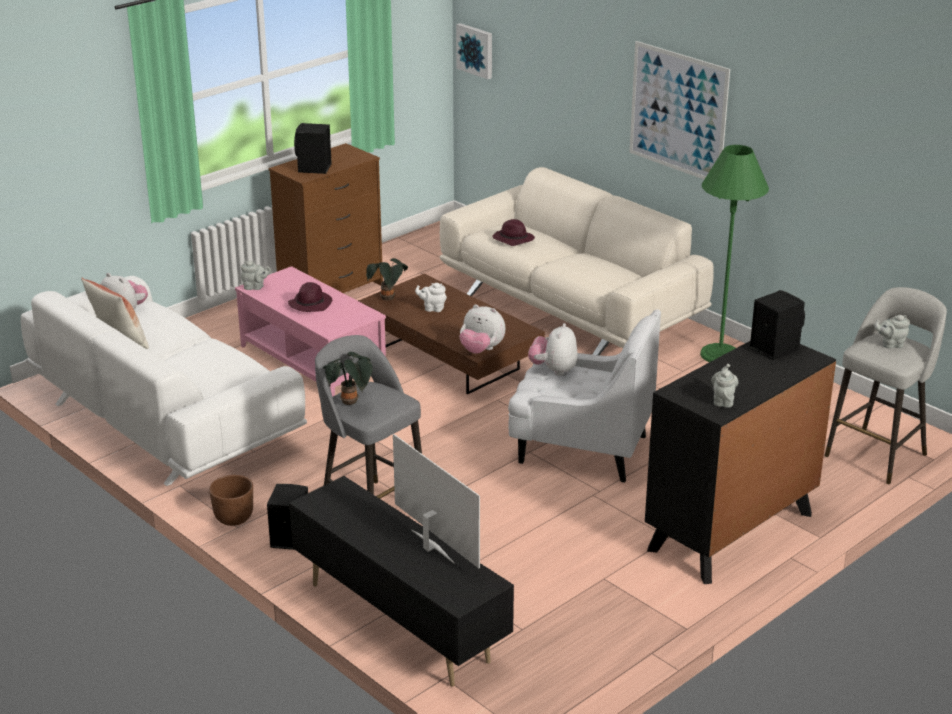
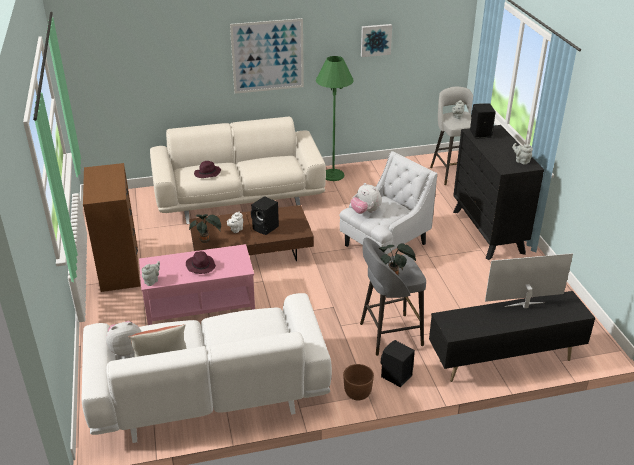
camera: 60 degrees left, 5 degrees up
black speaker [294,123,332,174] -> black speaker moved to [251,196,279,235]
picture [456,23,492,79] -> picture moved to [361,24,392,57]
plush toy [460,304,505,354] -> none

